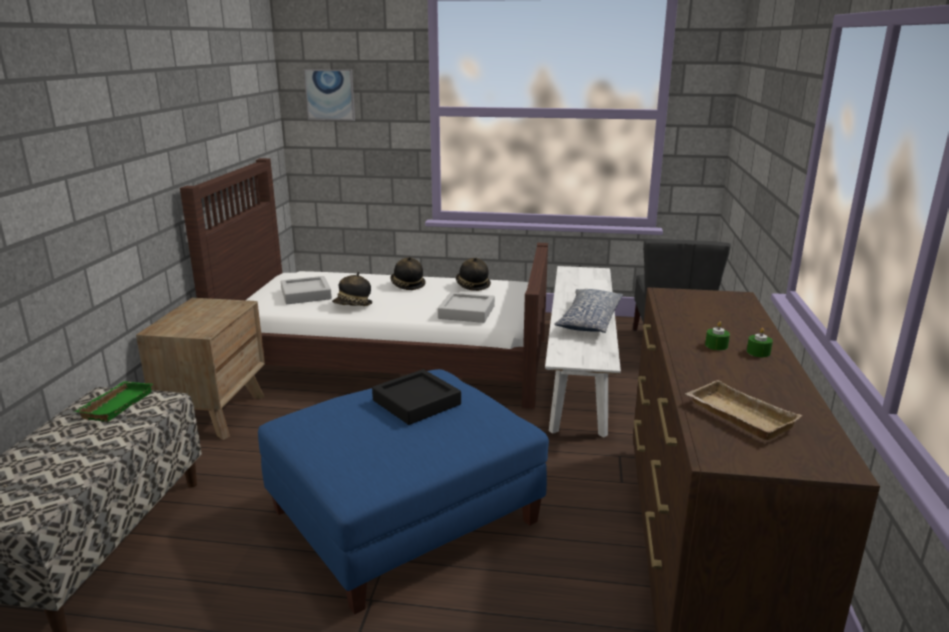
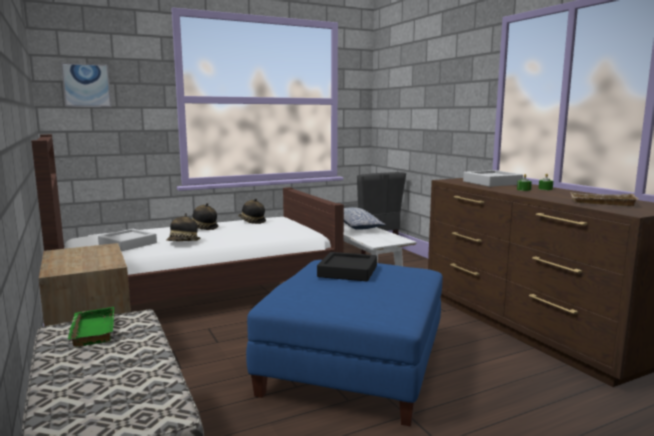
camera: 35 degrees left, 10 degrees down
grey tray [438,292,495,323] -> grey tray moved to [463,170,523,187]

